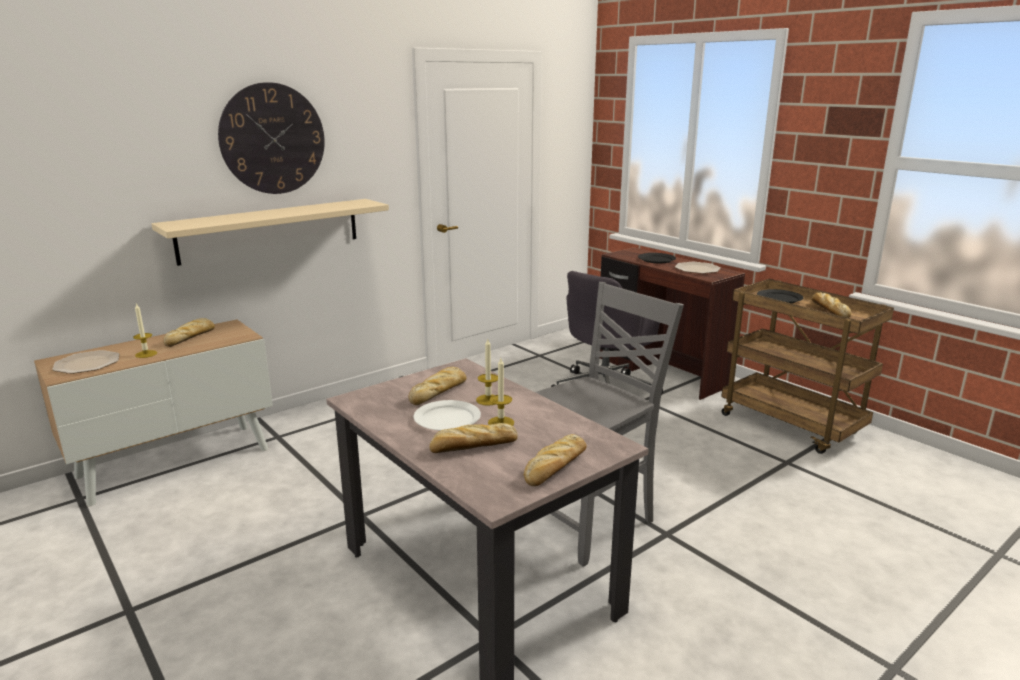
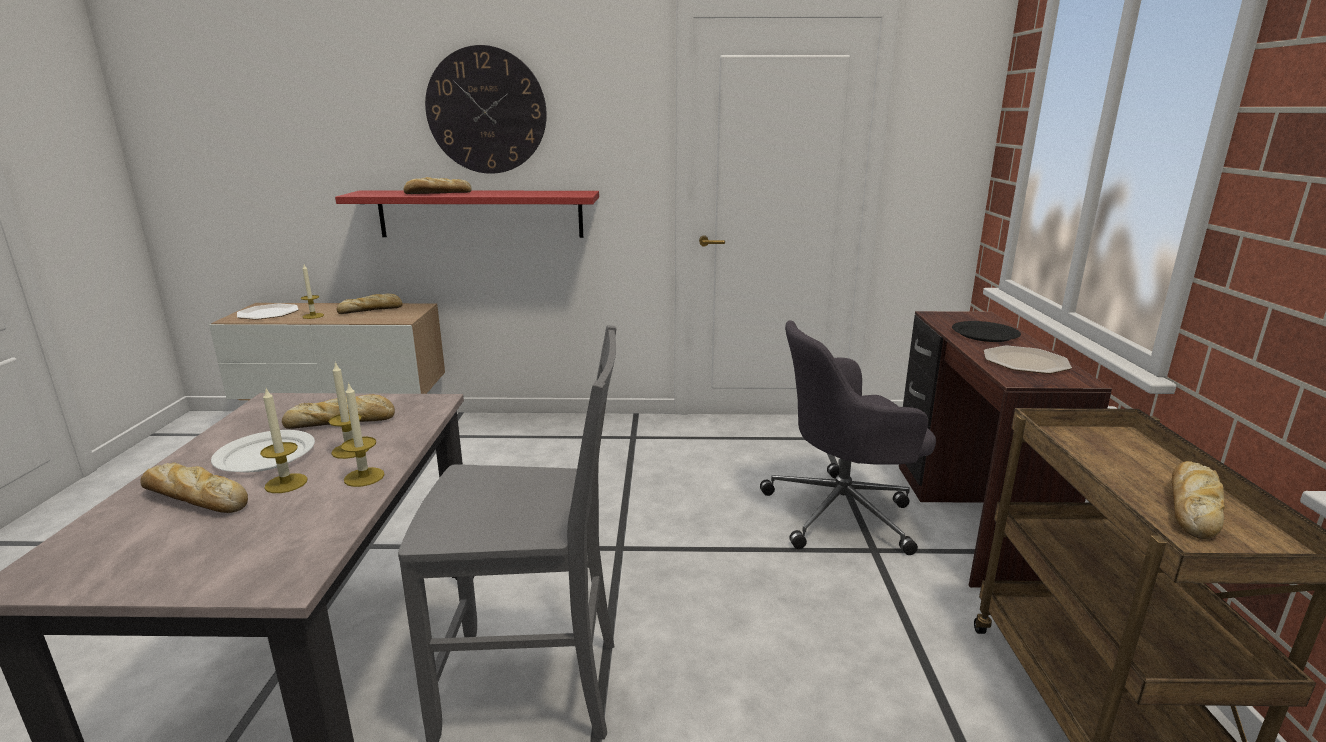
camera: 40 degrees right, 0 degrees up
beige shelf [151,199,389,266] -> red shelf [335,190,599,238]
bread [524,434,587,486] -> bread moved to [404,177,472,194]
black plate [757,289,803,303] -> none
none -> candle [341,382,385,487]

